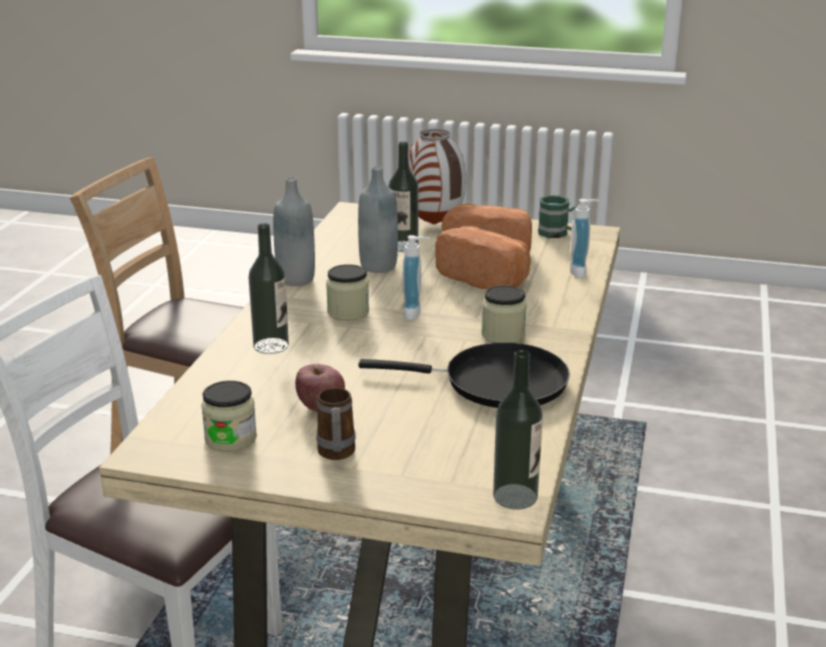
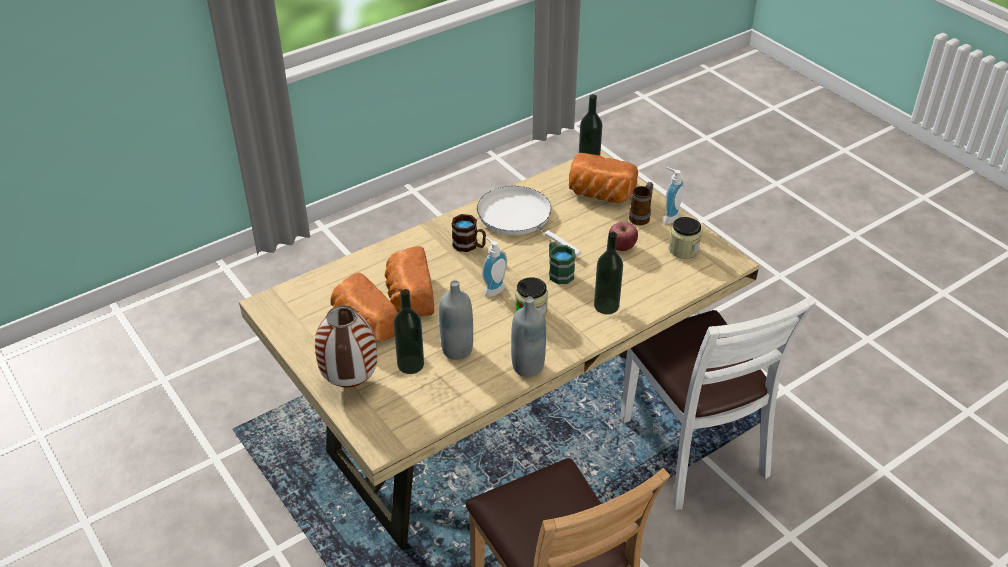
camera: 140 degrees left, 15 degrees up
black frying pan [359,342,570,408] -> white frying pan [477,186,581,256]
jar [481,285,527,343] -> brown mug [452,214,486,252]
green mug [538,195,578,238] -> green mug moved to [549,242,575,284]
soap dispenser [570,199,599,278] -> soap dispenser moved to [664,167,684,224]
none -> bread [569,153,638,203]

